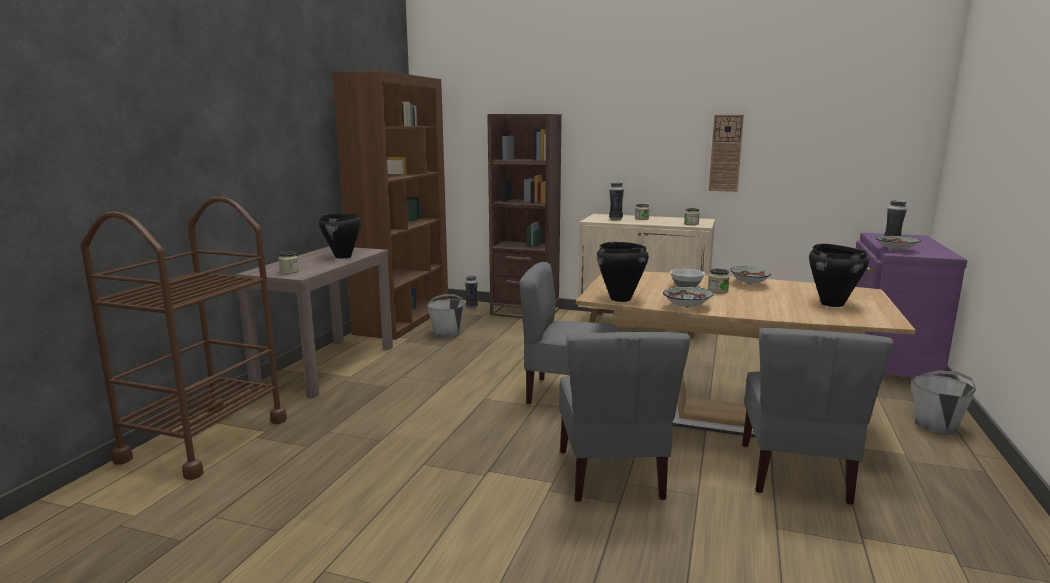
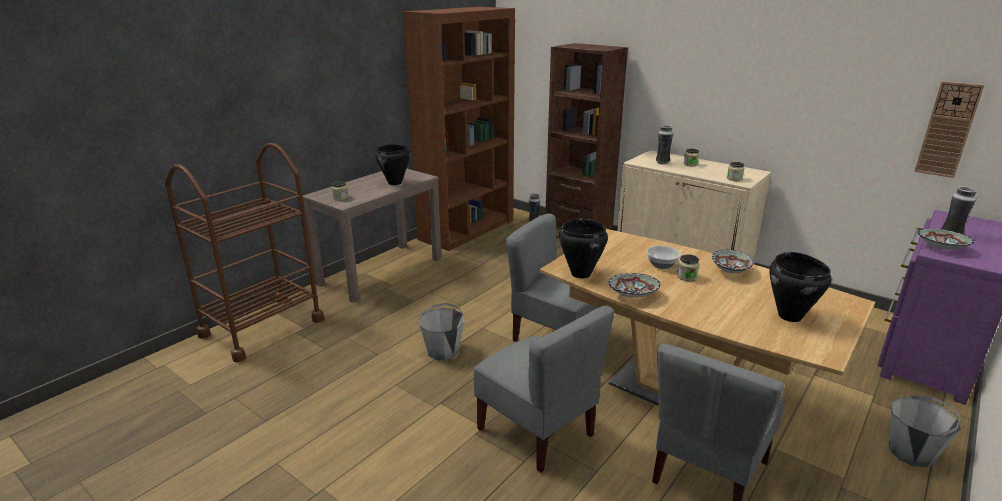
camera: 20 degrees right, 10 degrees up
grey bucket [427,294,465,338] -> grey bucket moved to [419,303,465,361]
grey chair [559,332,690,502] -> grey chair turned 60 degrees counterclockwise [474,305,614,473]
wall clock [709,115,744,192] -> wall clock moved to [914,81,985,178]

